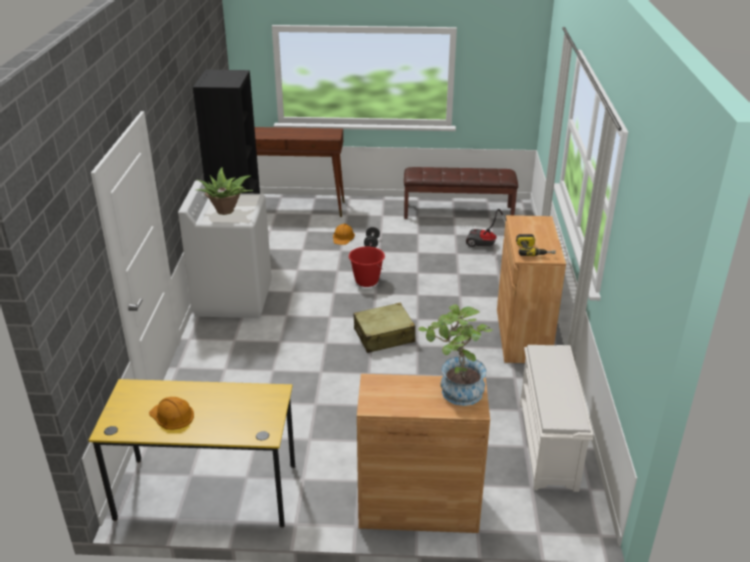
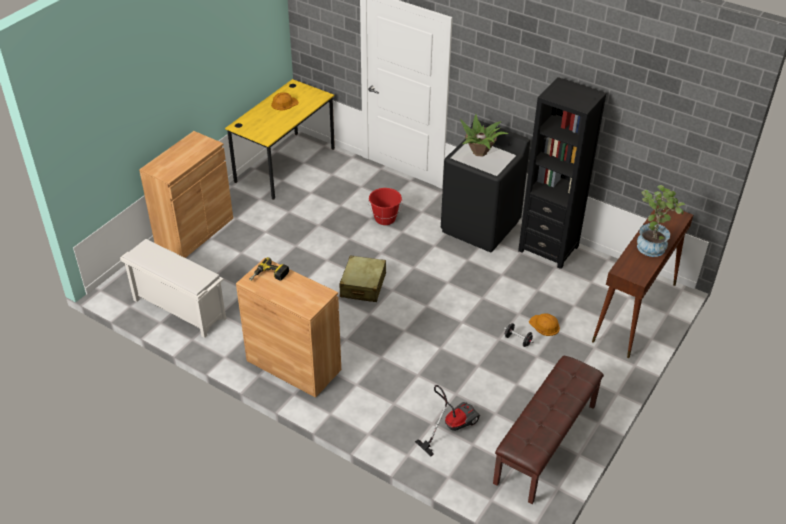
camera: 120 degrees right, 10 degrees up
white washing machine [178,180,272,318] -> black washing machine [441,120,530,252]
red bucket [349,247,385,287] -> red bucket moved to [368,188,403,225]
potted plant [418,304,493,406] -> potted plant moved to [637,185,686,257]

